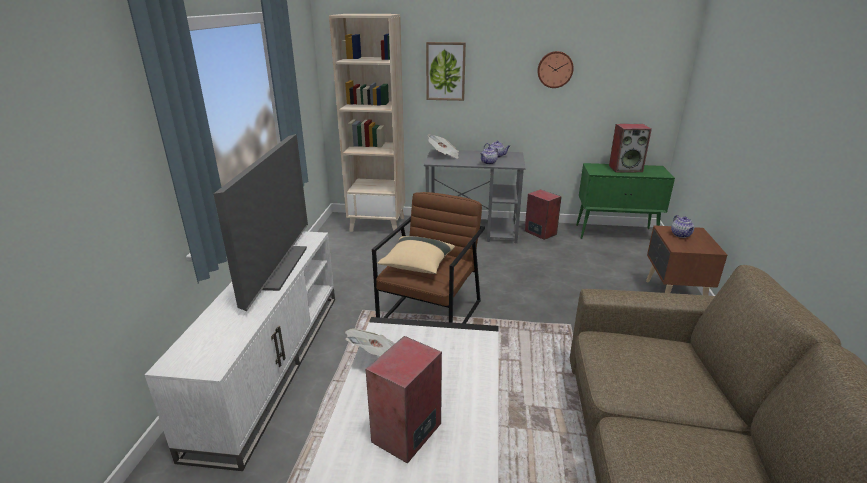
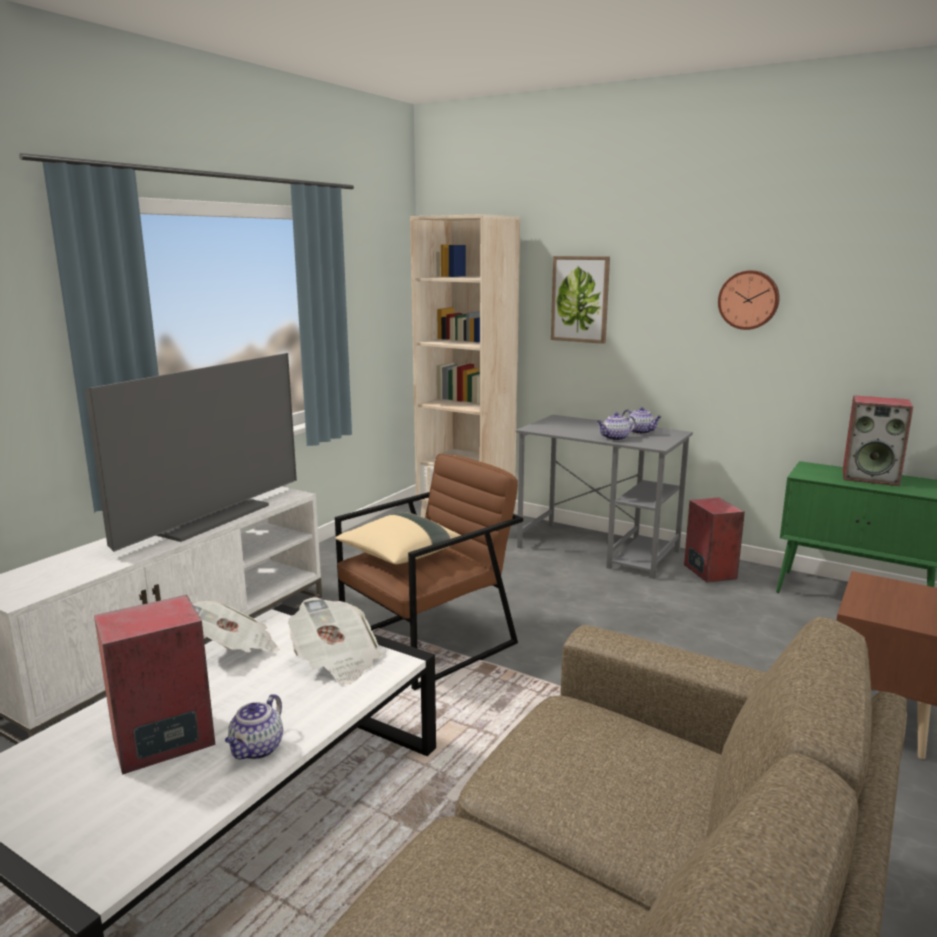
camera: 25 degrees right, 10 degrees down
newspaper [428,135,459,158] -> newspaper moved to [288,597,382,684]
teapot [671,215,694,238] -> teapot moved to [225,694,283,759]

